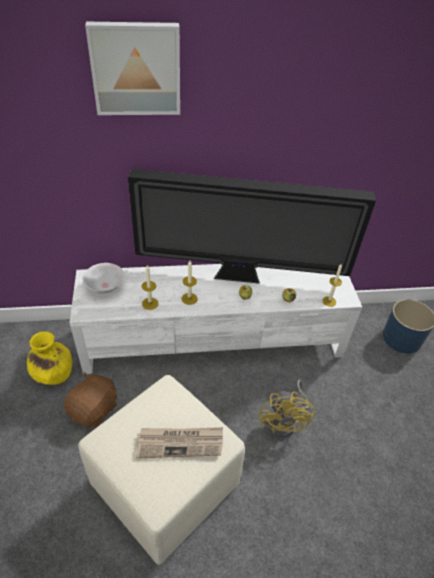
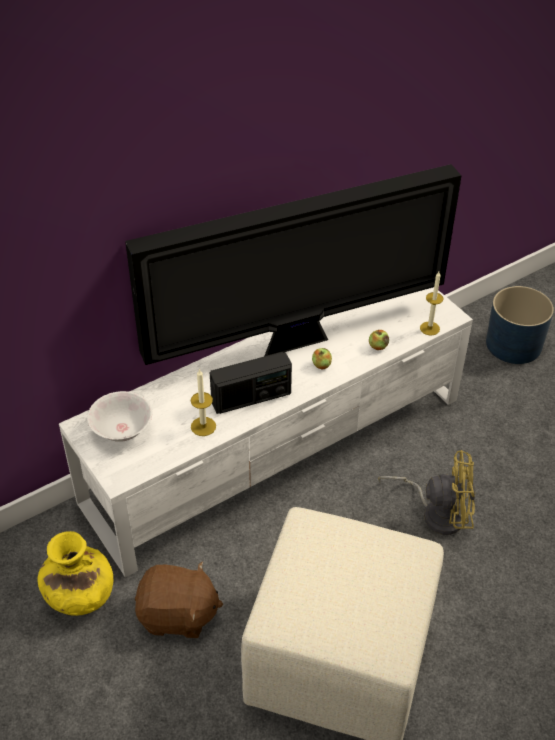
camera: 25 degrees left, 0 degrees up
brown plush toy [64,372,117,428] -> brown plush toy turned 90 degrees clockwise [135,561,223,638]
picture [85,22,180,115] -> none
newspaper [136,427,223,459] -> none
candle [182,261,198,305] -> radio [210,352,292,414]
yellow fan [259,379,315,438] -> yellow fan turned 60 degrees counterclockwise [378,450,475,535]

